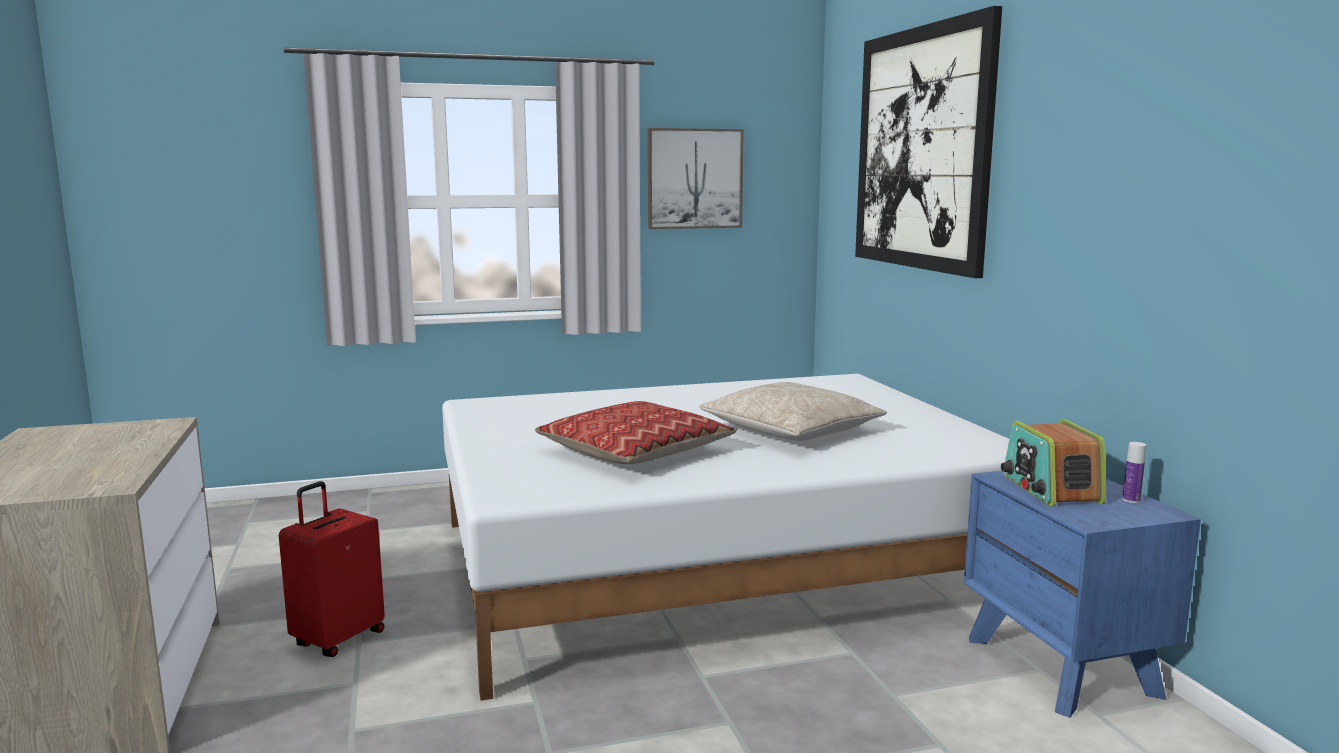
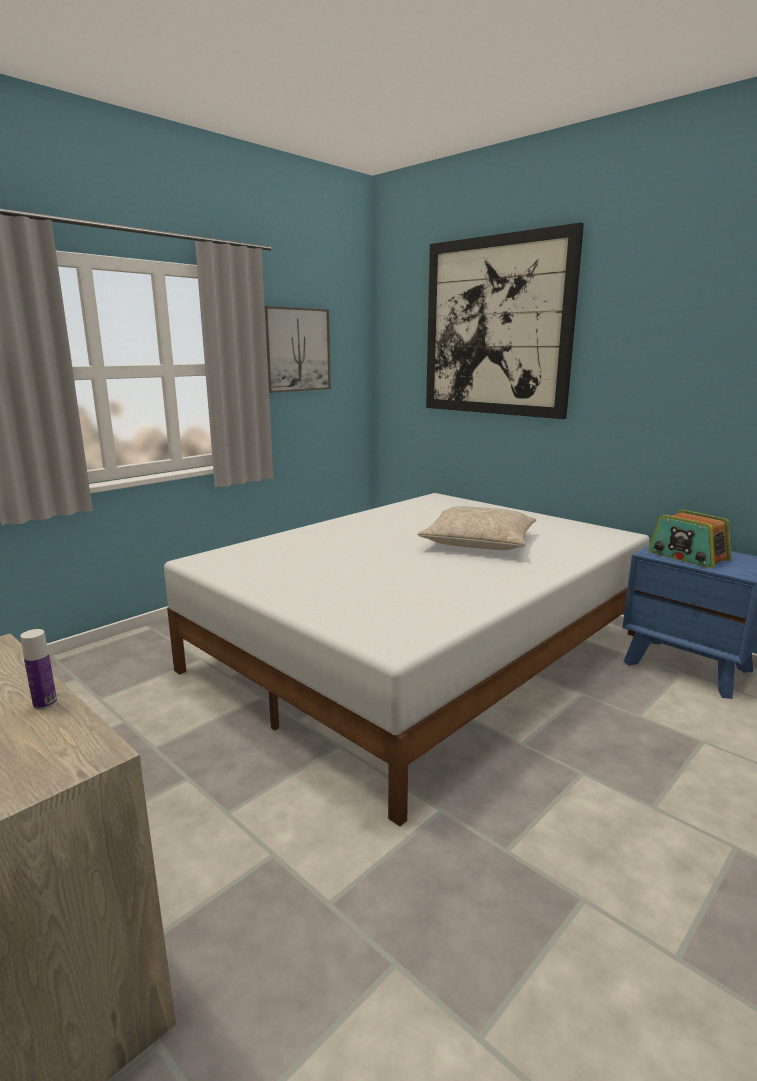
camera: 30 degrees left, 5 degrees up
red suitcase [279,481,385,657] -> none
pillow [535,401,737,464] -> none
bottle [1122,442,1146,503] -> bottle moved to [20,629,57,710]

